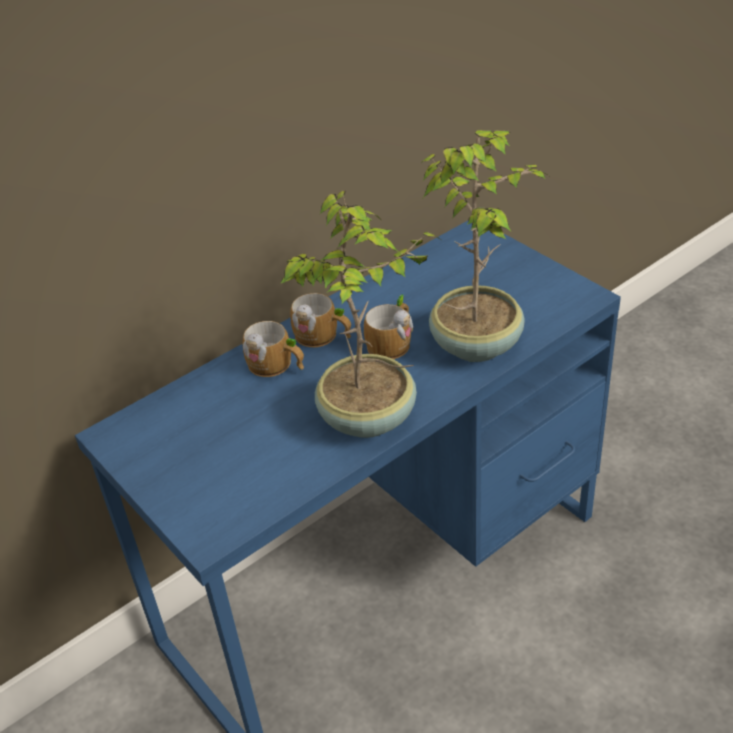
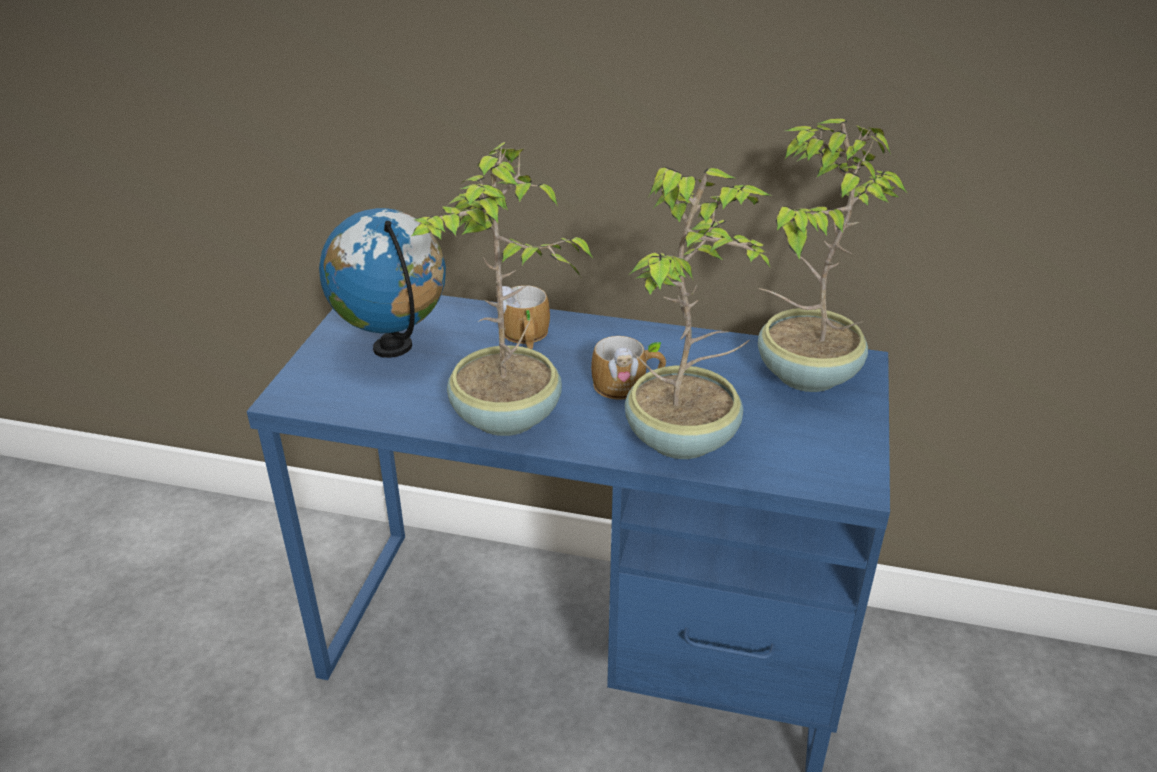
camera: 50 degrees right, 5 degrees down
mug [290,293,351,347] -> none
none -> globe [319,208,446,358]
none -> potted plant [758,118,908,392]

